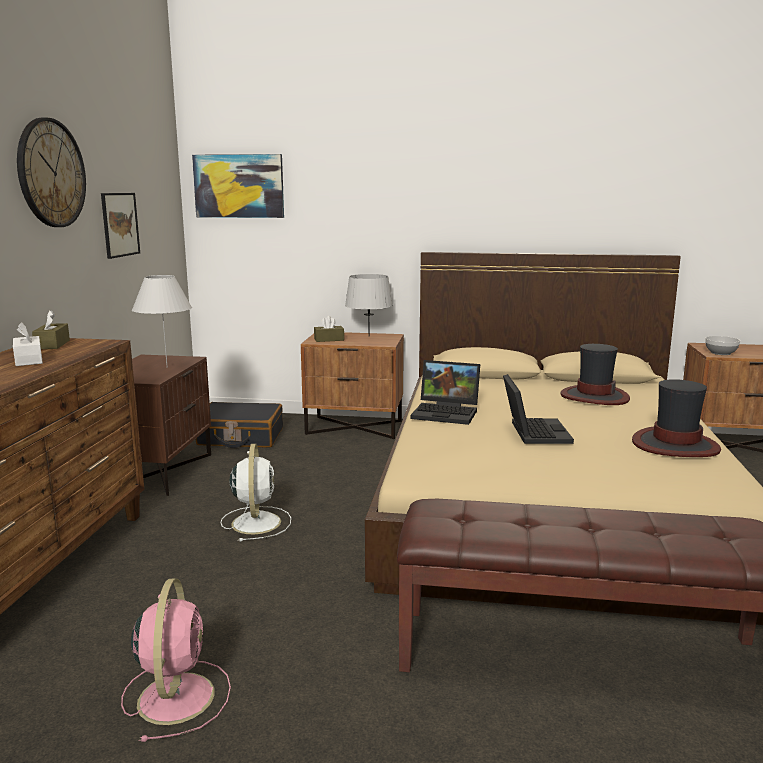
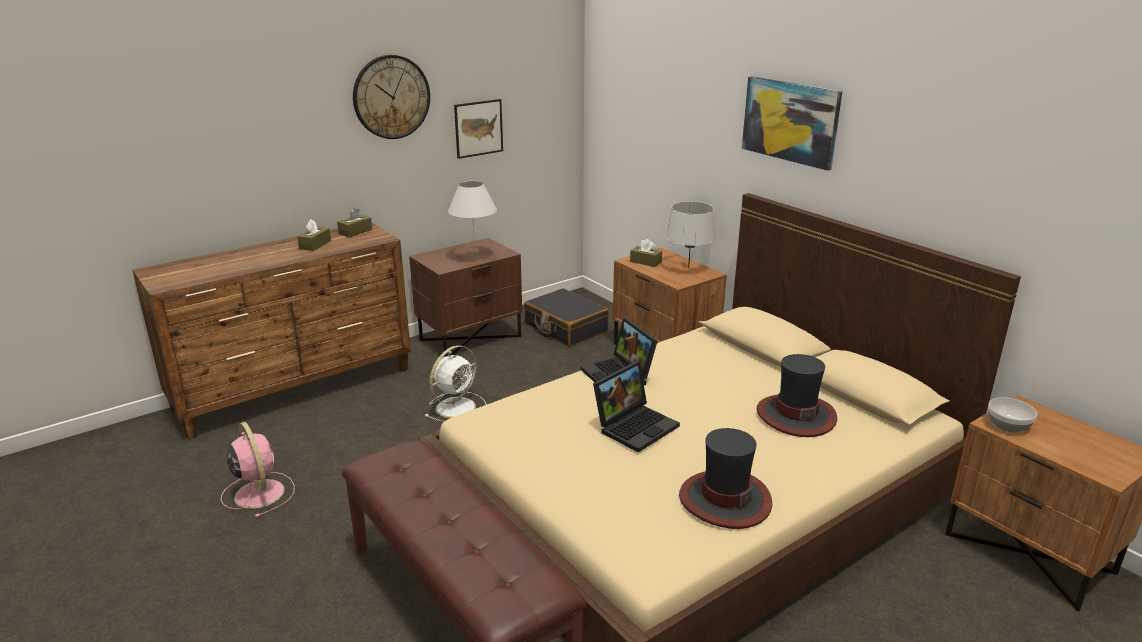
camera: 45 degrees right, 10 degrees up
white tissue box [13,322,43,366] -> brown tissue box [297,219,331,251]
pink fan [121,578,231,742] -> pink fan turned 75 degrees counterclockwise [221,422,295,517]
picture [192,154,284,218] -> picture moved to [742,76,842,171]

